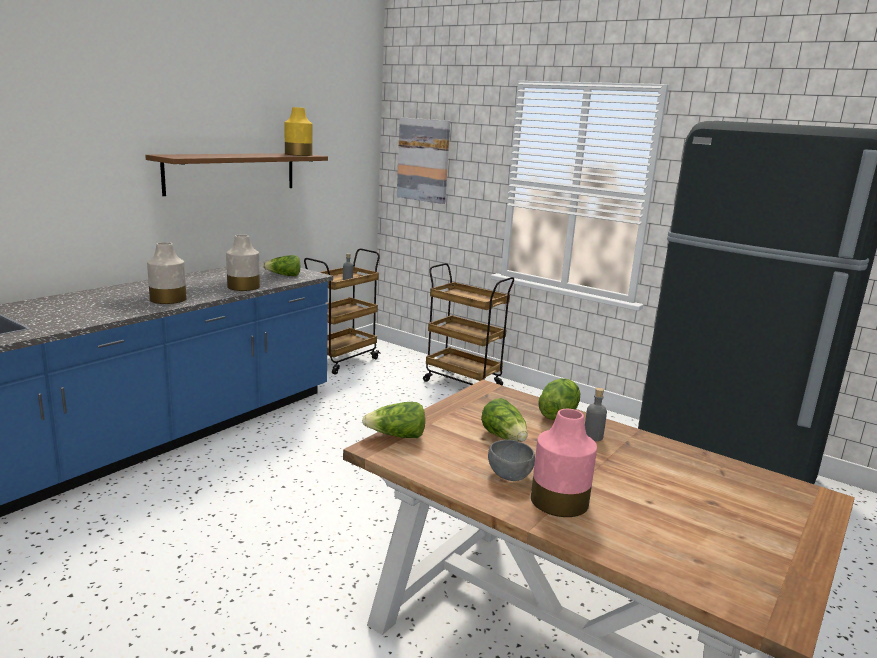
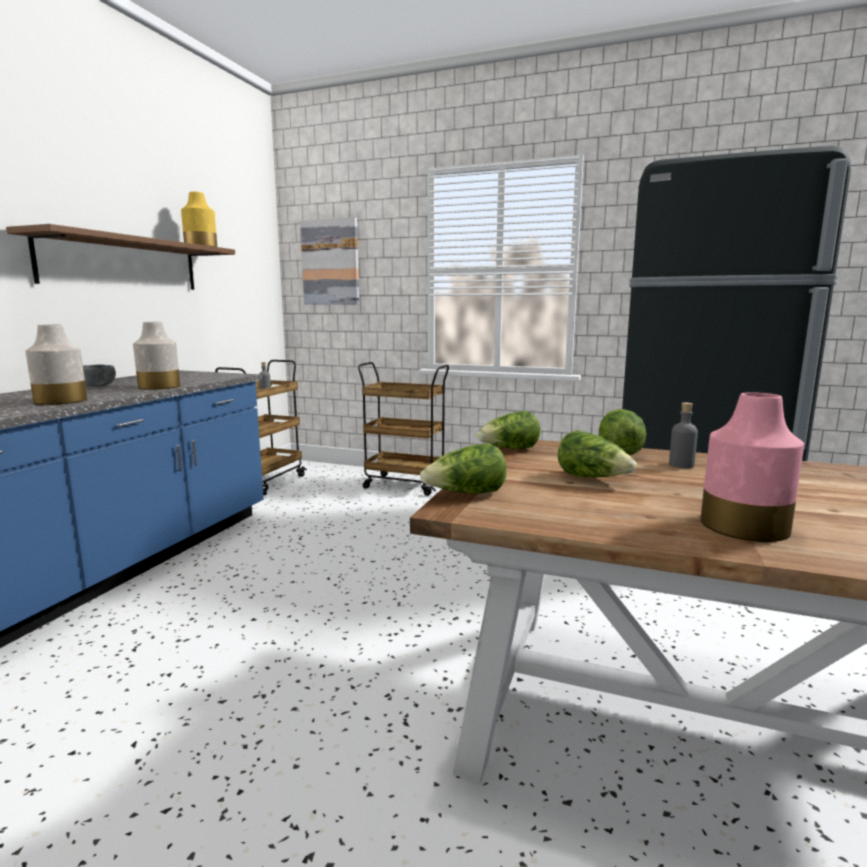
camera: 15 degrees left, 5 degrees down
lettuce [263,255,301,276] -> lettuce moved to [477,411,541,449]
grey bowl [488,440,535,481] -> grey bowl moved to [83,365,116,387]

